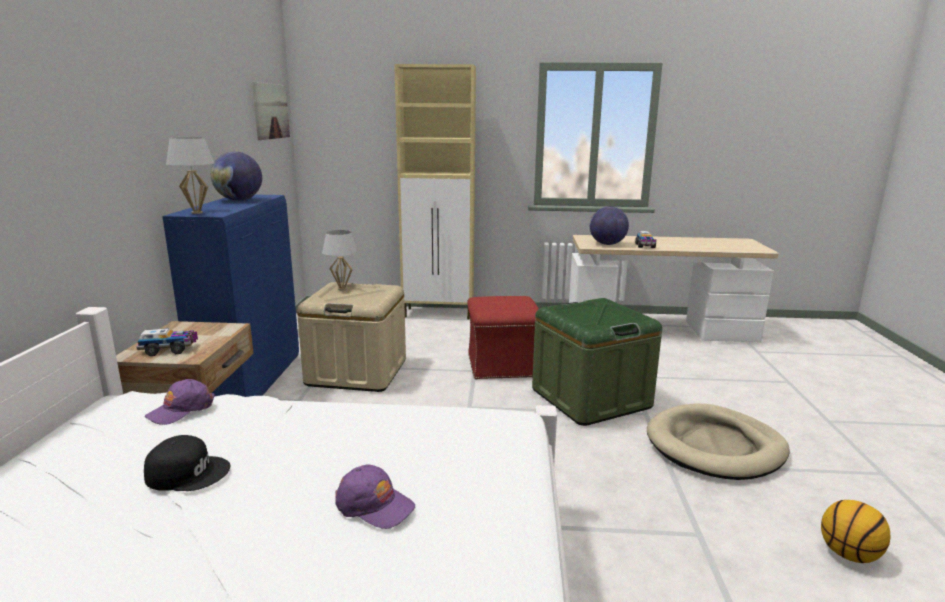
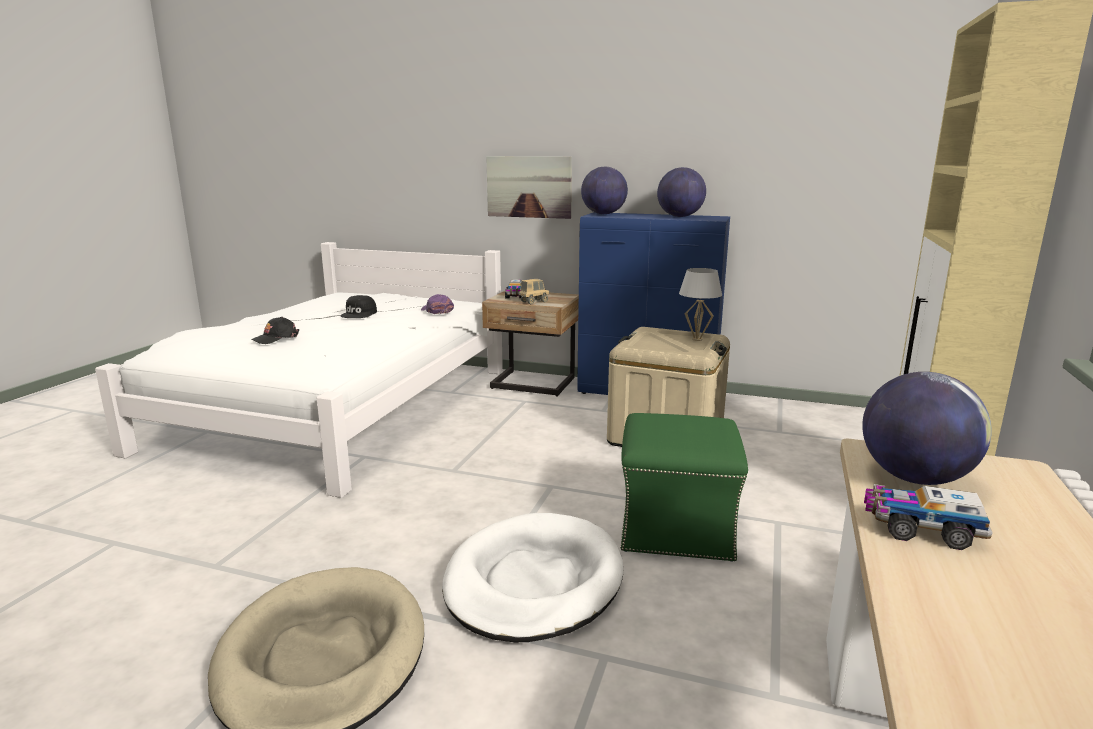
camera: 105 degrees right, 0 degrees up
white table lamp [166,137,214,214] -> globe [581,167,628,214]
picture [252,82,290,140] -> picture moved to [486,156,572,219]
purple cap [335,464,415,529] -> black cap [251,317,299,344]
red ottoman [467,296,539,379] -> green ottoman [620,413,748,562]
green storage box [532,298,662,426] -> white dog bed [442,513,624,642]
basketball [821,500,890,563] -> none
none -> toy truck [519,279,550,304]

